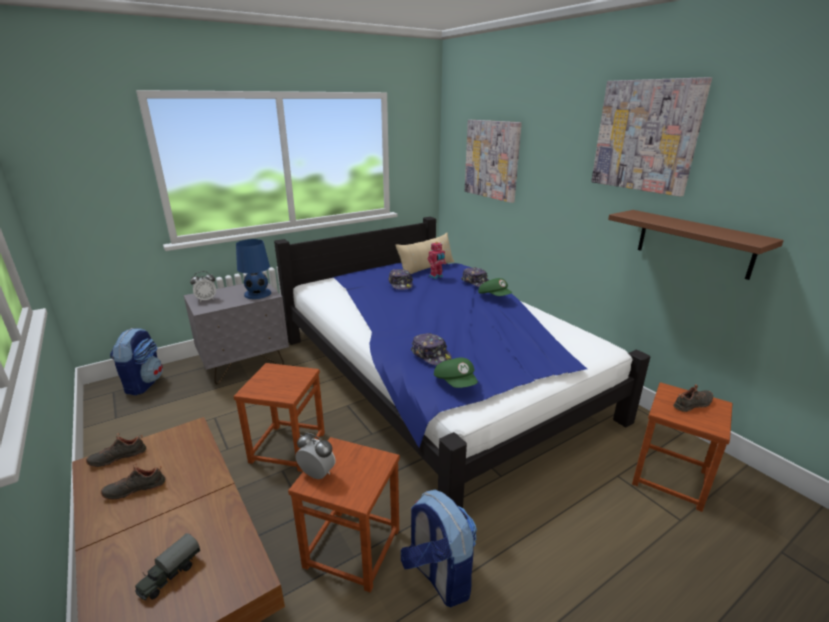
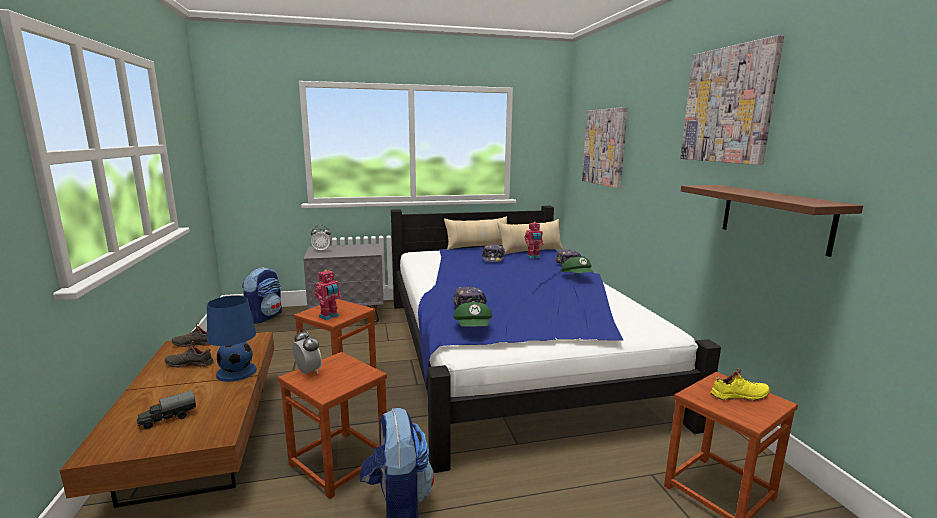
camera: 20 degrees right, 10 degrees down
blue table lamp [236,239,271,299] -> blue table lamp moved to [207,296,257,382]
black shoe [673,384,713,412] -> yellow shoe [711,368,770,401]
none -> toy robot [314,269,342,320]
none -> beige pillow [444,216,507,250]

